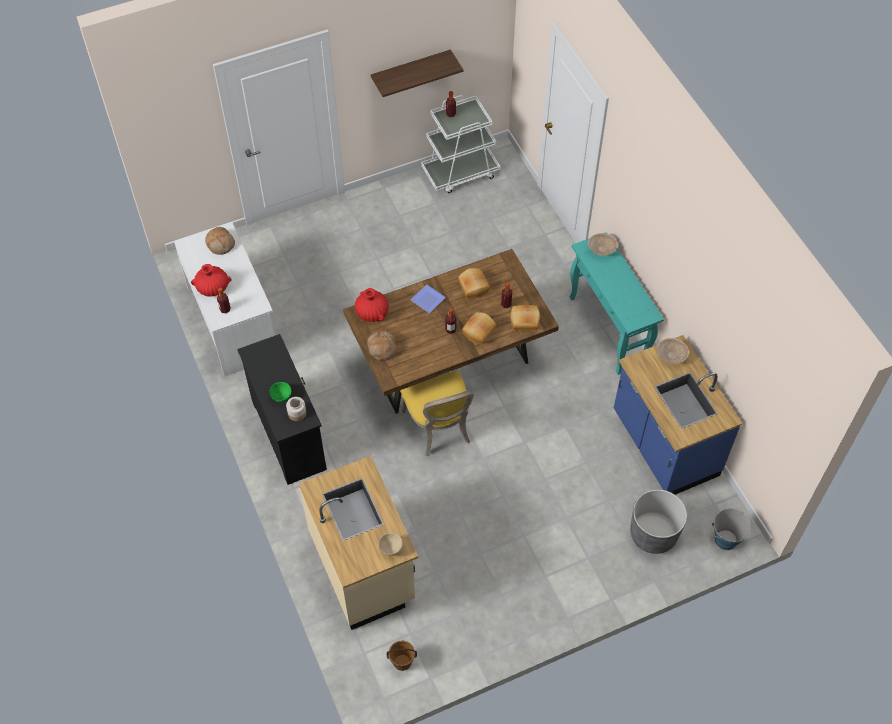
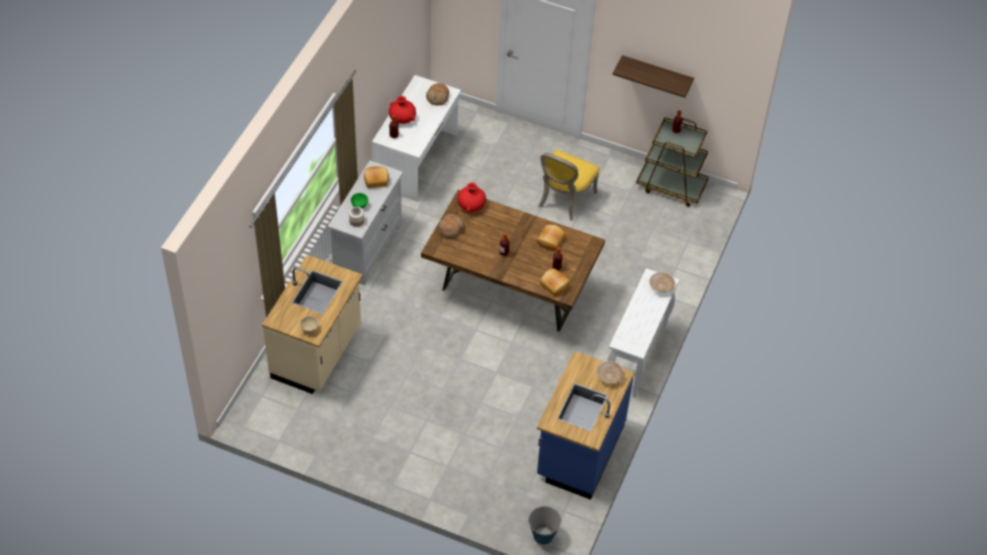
camera: 45 degrees right, 5 degrees down
black dresser [237,334,327,485] -> white dresser [328,161,403,285]
brown bucket [387,640,417,671] -> none
yellow chair [400,371,474,456] -> yellow chair moved to [538,150,600,221]
plate [411,284,446,313] -> none
white cart [421,95,500,193] -> brown cart [636,117,709,207]
bread [462,312,496,344] -> bread moved to [364,166,389,188]
turquoise console table [570,232,664,375] -> white console table [607,268,679,398]
grey planter [630,489,687,554] -> none

